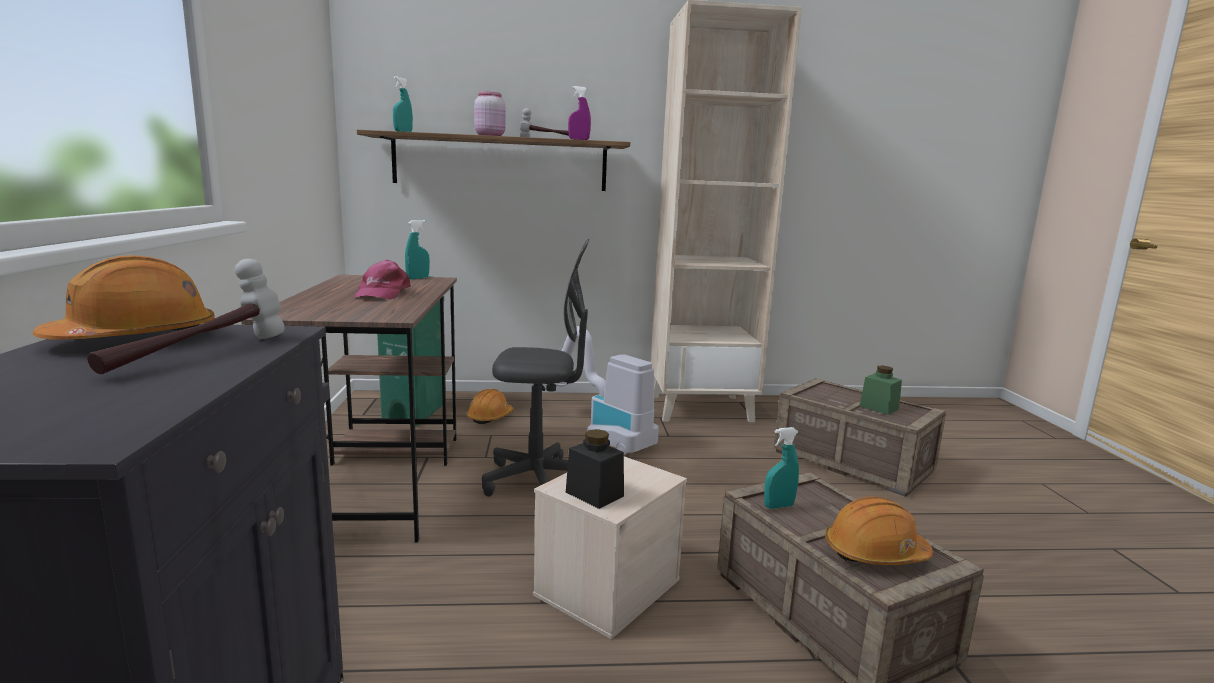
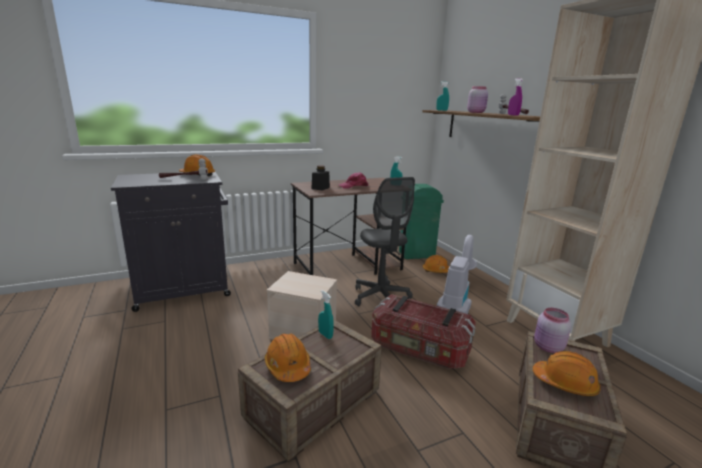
camera: 70 degrees right, 5 degrees up
black jar [566,429,624,509] -> black jar moved to [311,165,330,191]
green jar [860,366,902,415] -> orange hard hat [533,351,601,396]
none -> storage box [371,294,476,369]
none -> pink jar [534,308,571,353]

